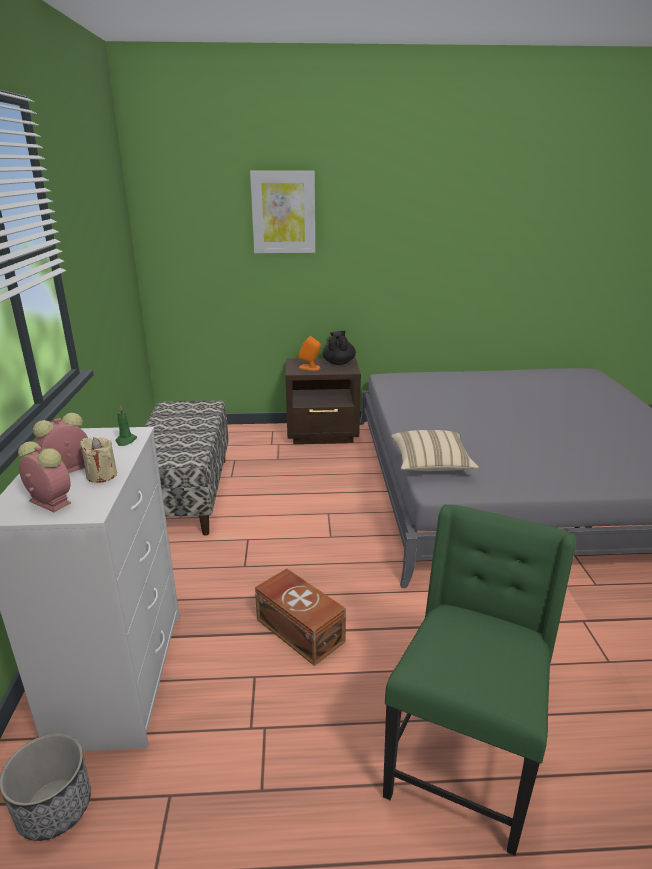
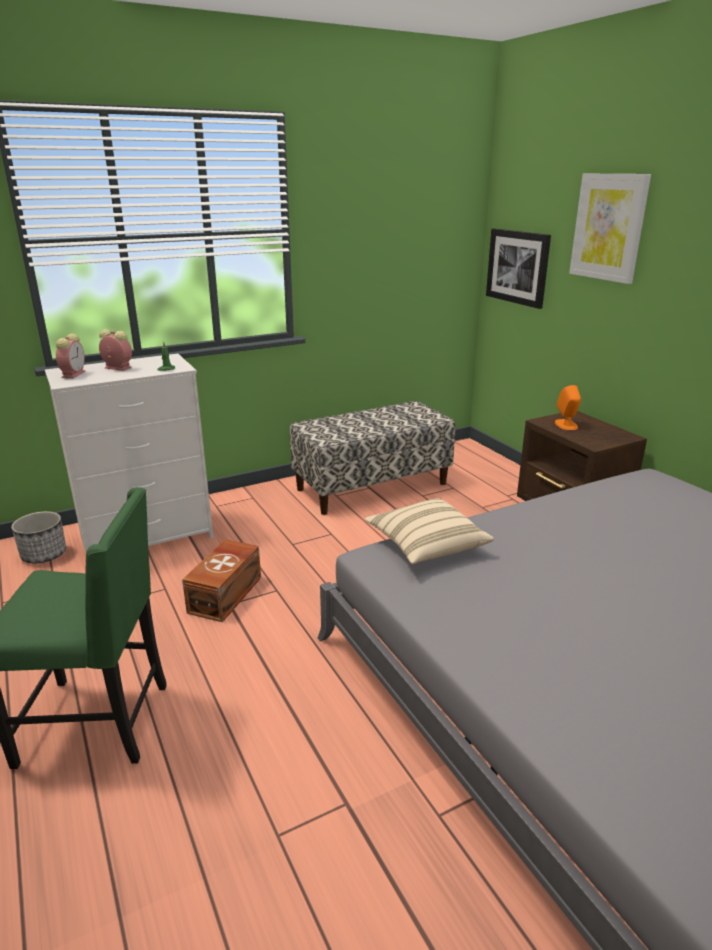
camera: 65 degrees right, 0 degrees up
beige candle [80,437,117,483] -> none
black teapot [323,331,356,365] -> none
none -> picture [486,229,551,309]

